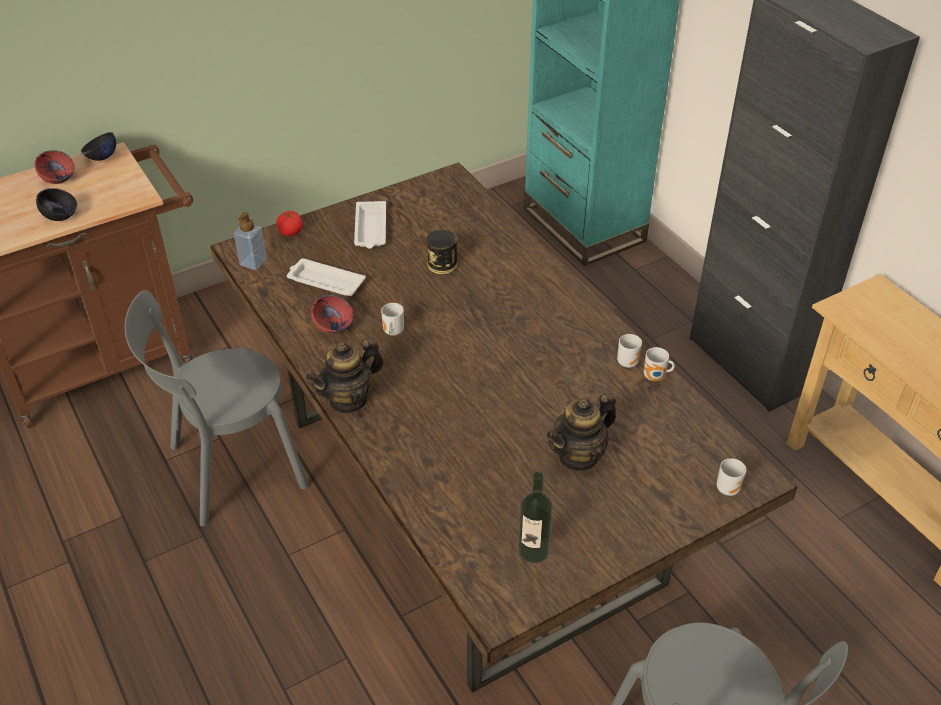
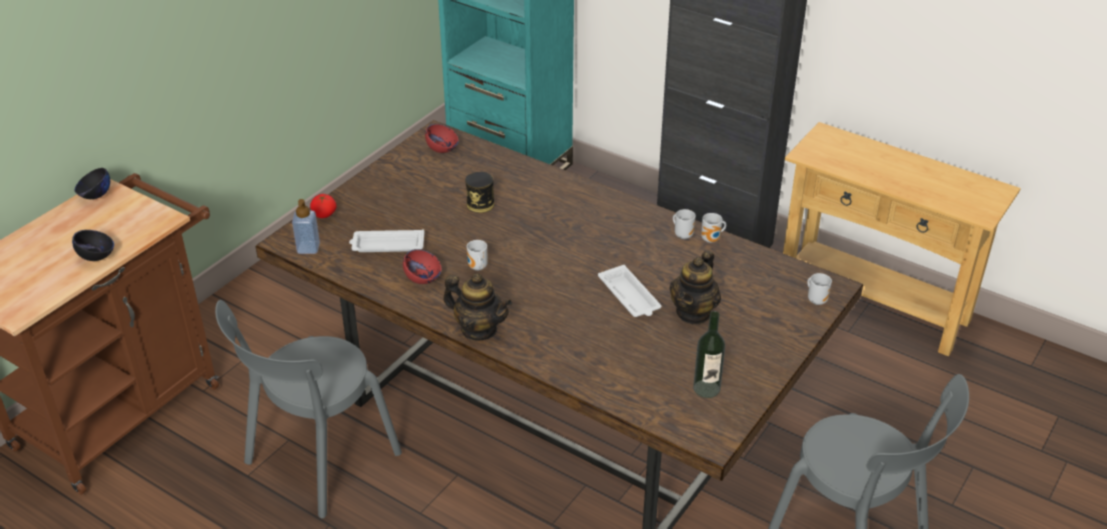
camera: 25 degrees left, 5 degrees down
red bowl [35,150,74,184] -> red bowl moved to [425,124,459,153]
teapot [306,338,384,414] -> teapot turned 90 degrees counterclockwise [443,273,512,341]
white tray [354,201,386,249] -> white tray moved to [598,265,661,317]

